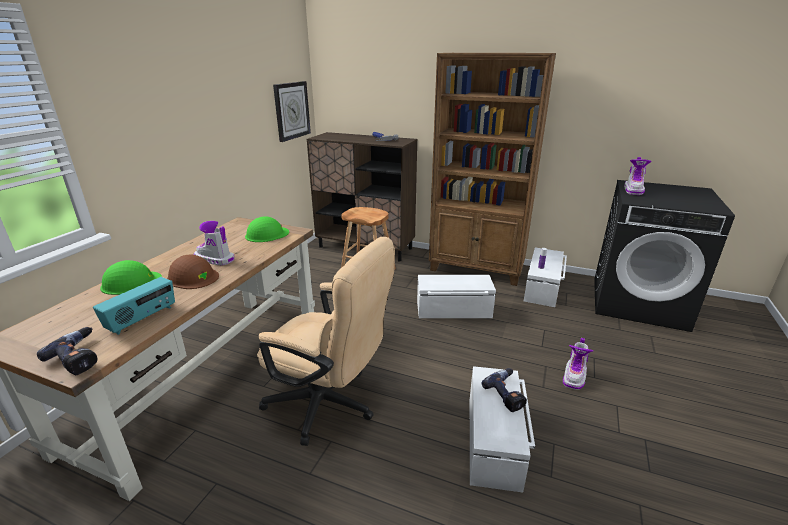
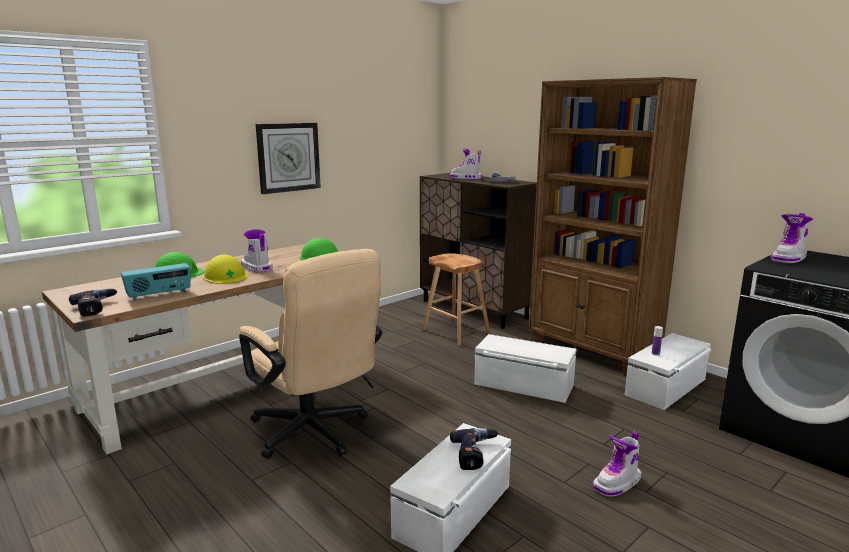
camera: 25 degrees right, 10 degrees down
brown hard hat [167,254,219,289] -> yellow hard hat [203,255,248,284]
wall clock [273,81,311,142] -> wall clock moved to [256,123,321,194]
none -> boot [450,149,482,179]

